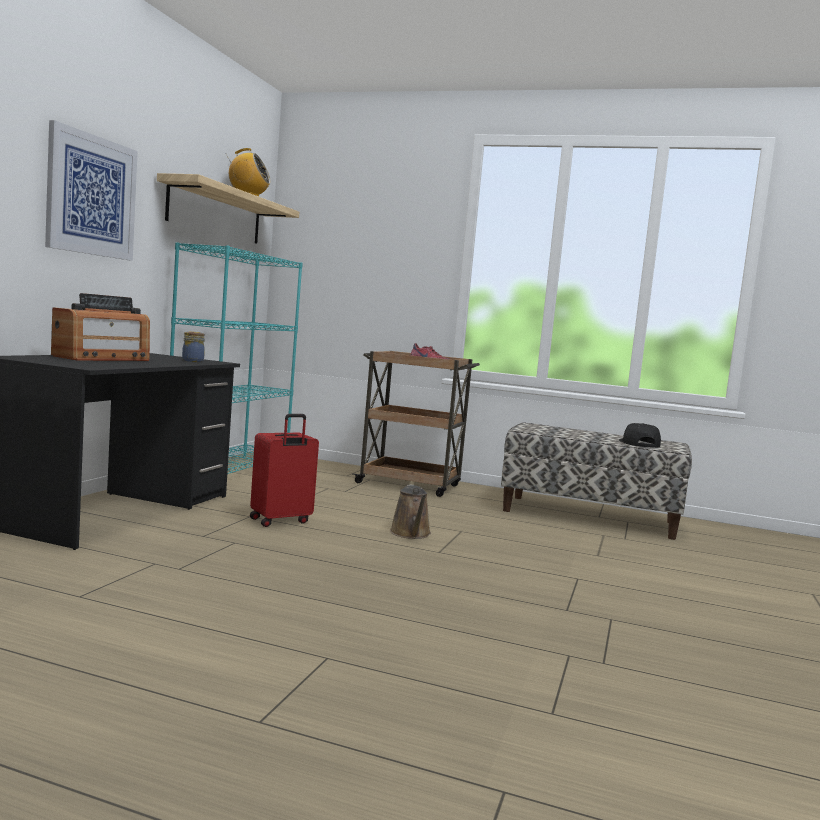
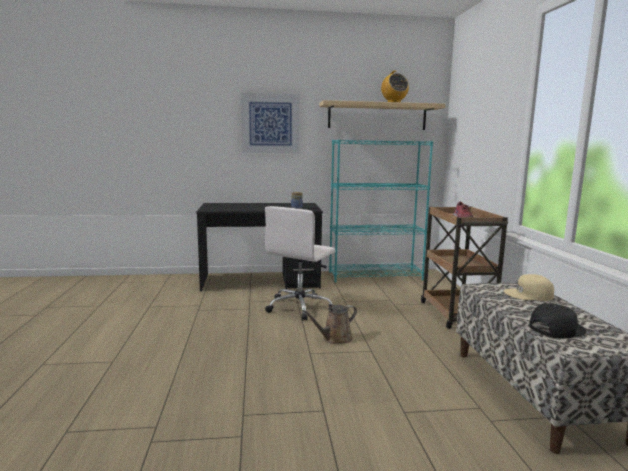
camera: 65 degrees right, 5 degrees up
radio [51,293,150,361] -> none
red suitcase [250,414,319,527] -> white office chair [265,206,336,320]
none -> beige cap [504,274,554,301]

